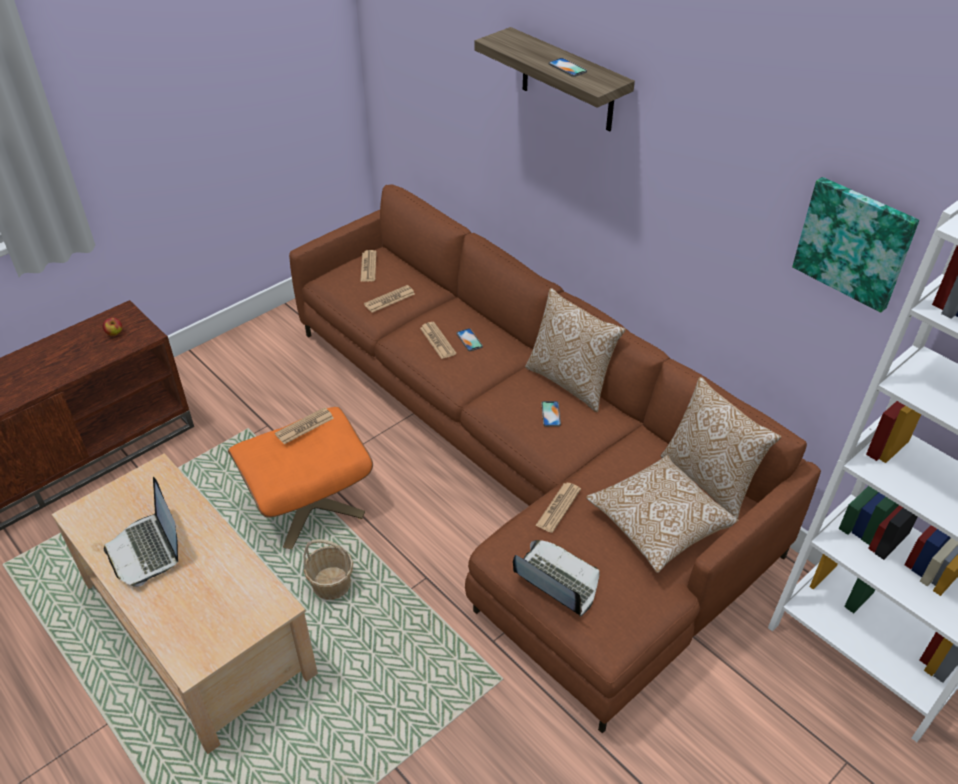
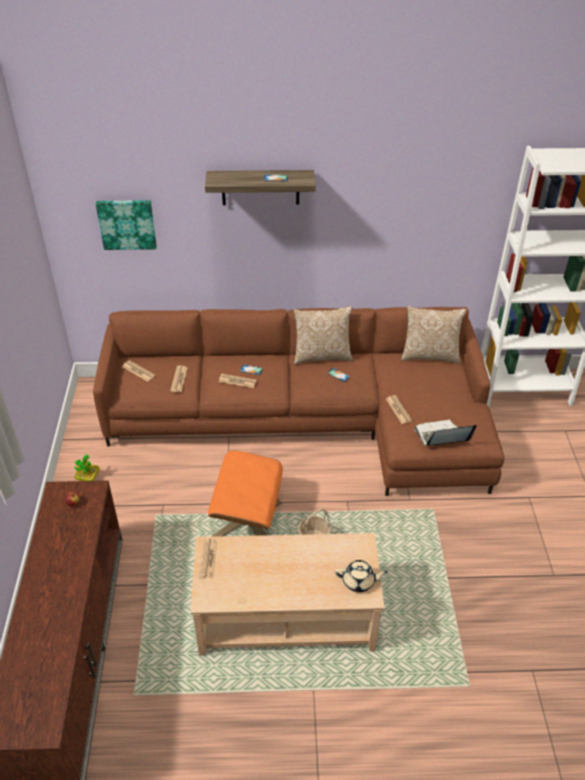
camera: 50 degrees left, 0 degrees up
laptop [104,477,178,587] -> none
newspaper [275,407,334,444] -> newspaper moved to [199,539,217,579]
pillow [586,455,738,573] -> none
picture [792,177,919,313] -> picture moved to [96,200,157,250]
none -> potted plant [74,455,100,481]
none -> beige teapot [335,560,388,592]

